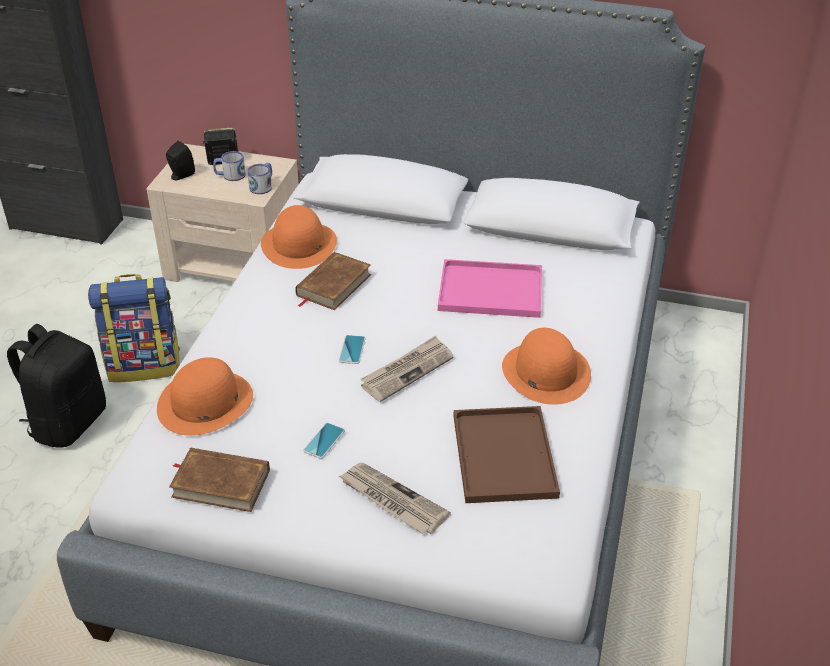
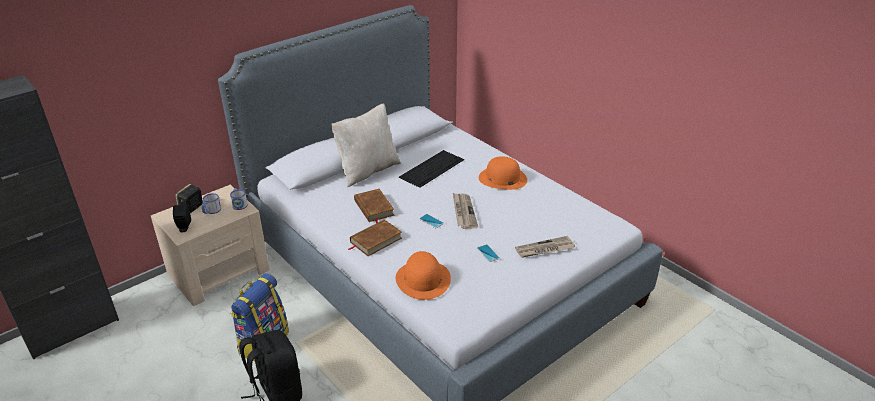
camera: 55 degrees left, 5 degrees down
brown book [169,448,270,512] -> brown book moved to [349,219,402,256]
orange hat [261,205,337,269] -> none
pink tray [438,259,542,318] -> keyboard [399,150,464,188]
brown tray [454,406,560,503] -> none
none -> beige pillow [331,103,401,187]

